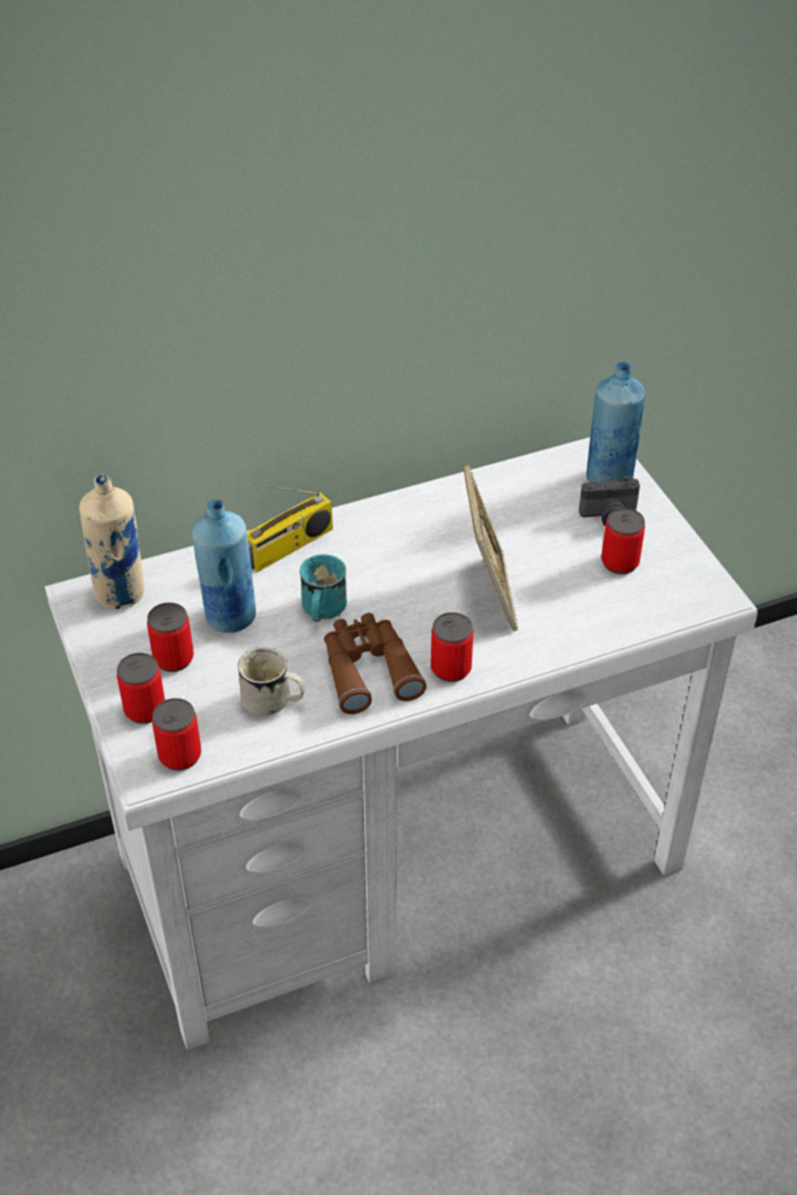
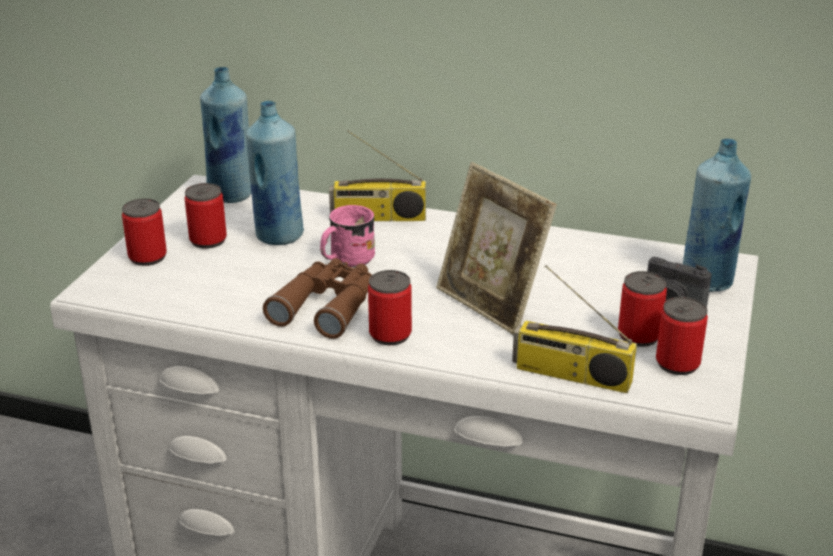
camera: 40 degrees right, 15 degrees down
beige bottle [79,474,145,609] -> blue bottle [200,67,251,203]
can [152,698,201,771] -> can moved to [656,297,708,375]
white mug [238,647,305,716] -> none
turquoise mug [300,554,347,622] -> pink mug [320,205,375,268]
picture frame [463,464,518,631] -> picture frame turned 105 degrees clockwise [436,162,557,335]
none -> radio [512,265,637,393]

